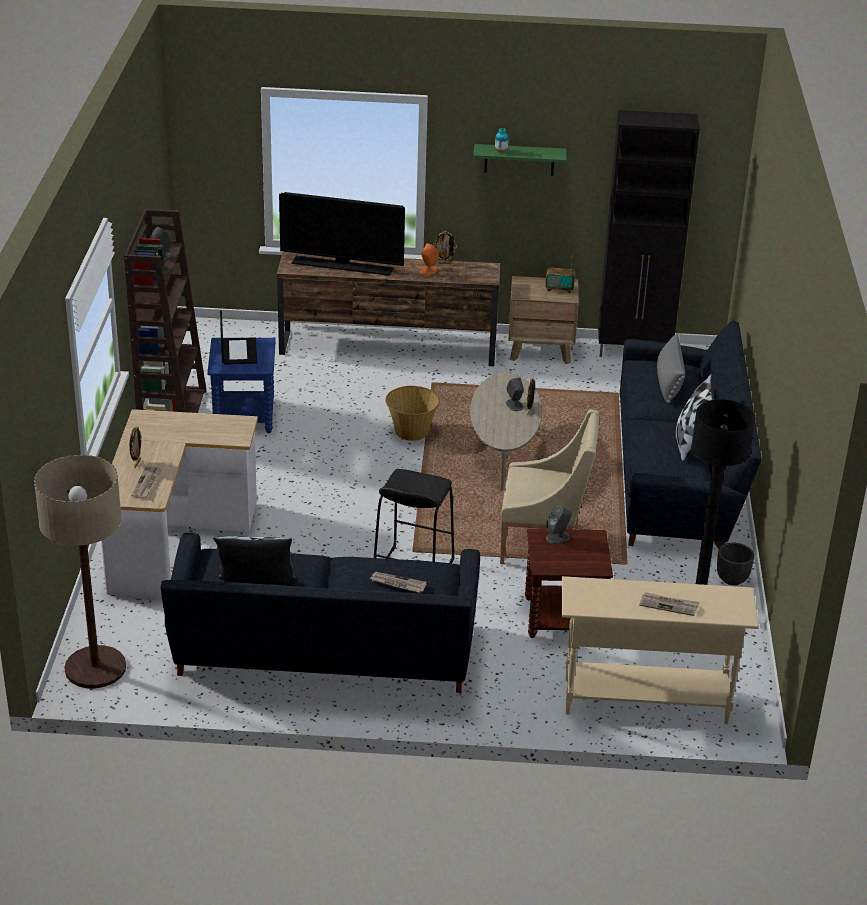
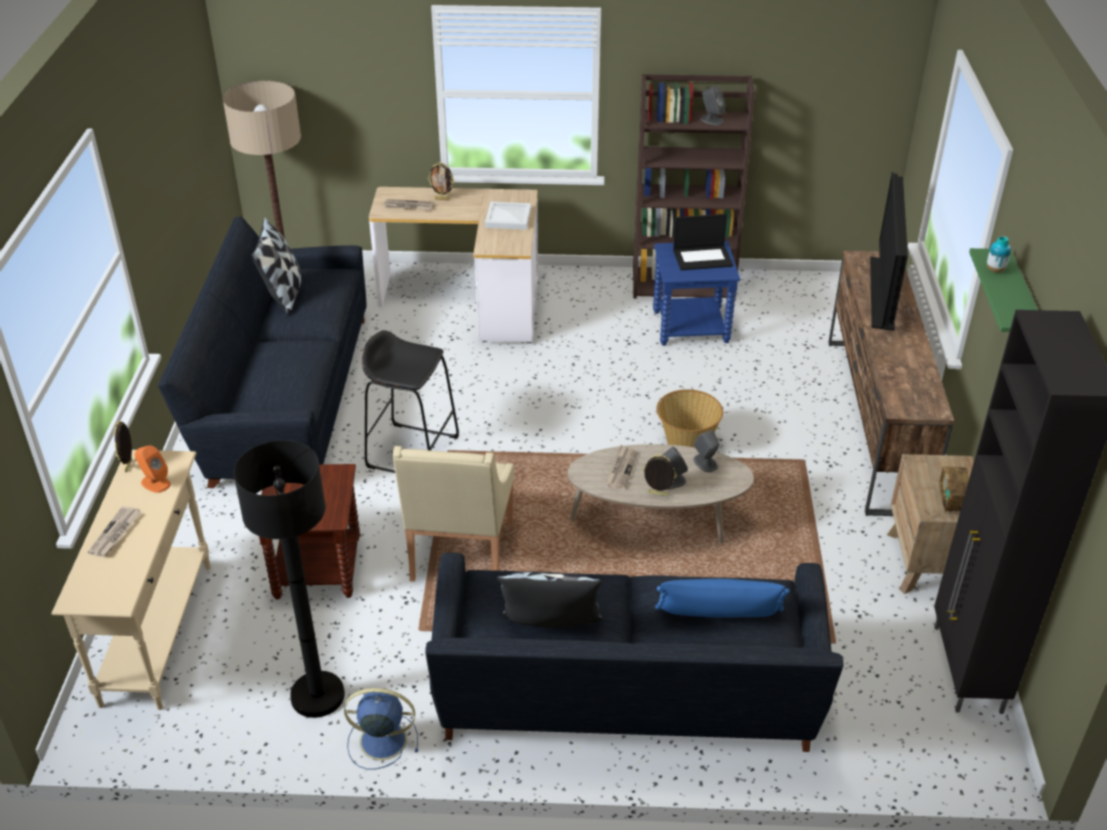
camera: 90 degrees right, 5 degrees up
newspaper [369,572,427,592] -> newspaper moved to [605,445,638,490]
orange speaker [420,243,439,276] -> orange speaker moved to [135,445,171,493]
picture frame [433,231,457,264] -> picture frame moved to [114,421,132,472]
grey speaker [546,506,572,544] -> grey speaker moved to [693,430,720,472]
grey pillow [657,334,685,403] -> blue pillow [655,579,790,618]
black planter [717,543,754,585] -> blue fan [344,688,418,769]
none -> white tray [485,202,531,230]

